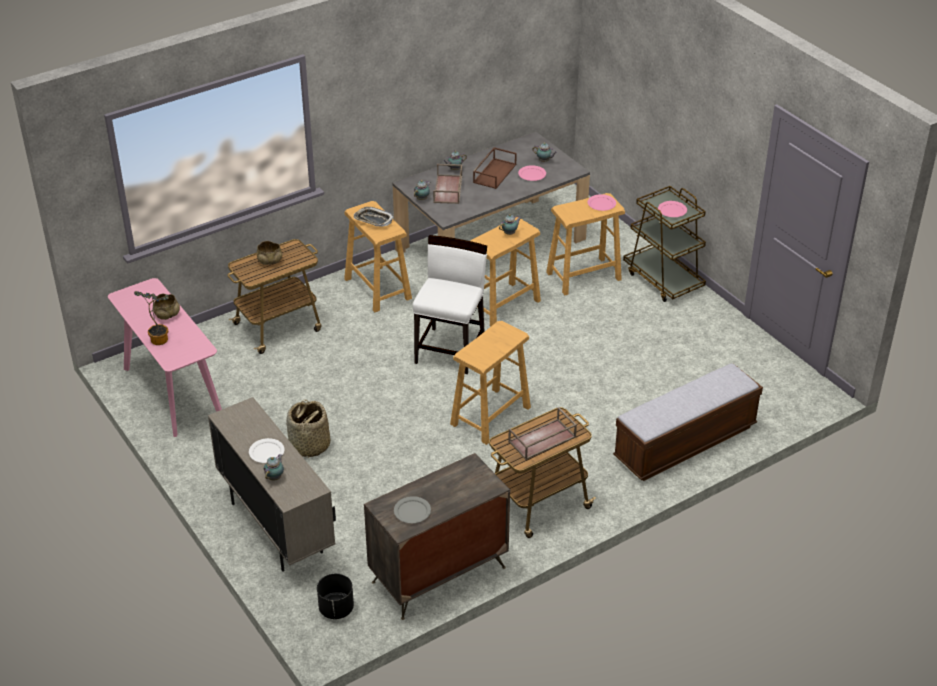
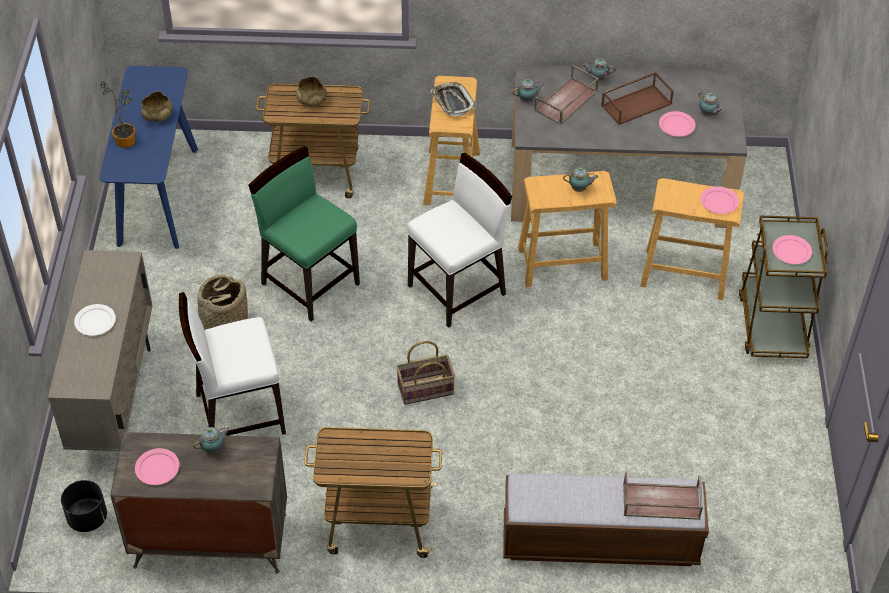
camera: 35 degrees right, 10 degrees up
pink console table [108,278,222,437] -> blue console table [99,66,198,249]
teapot [264,454,284,481] -> teapot moved to [193,427,230,454]
grey plate [394,496,431,523] -> pink plate [135,448,179,485]
beige stool [450,321,531,445] -> basket [396,341,455,405]
brown tray [508,407,577,460] -> brown tray moved to [623,472,703,520]
none -> white chair [179,292,286,435]
none -> green chair [248,146,360,322]

